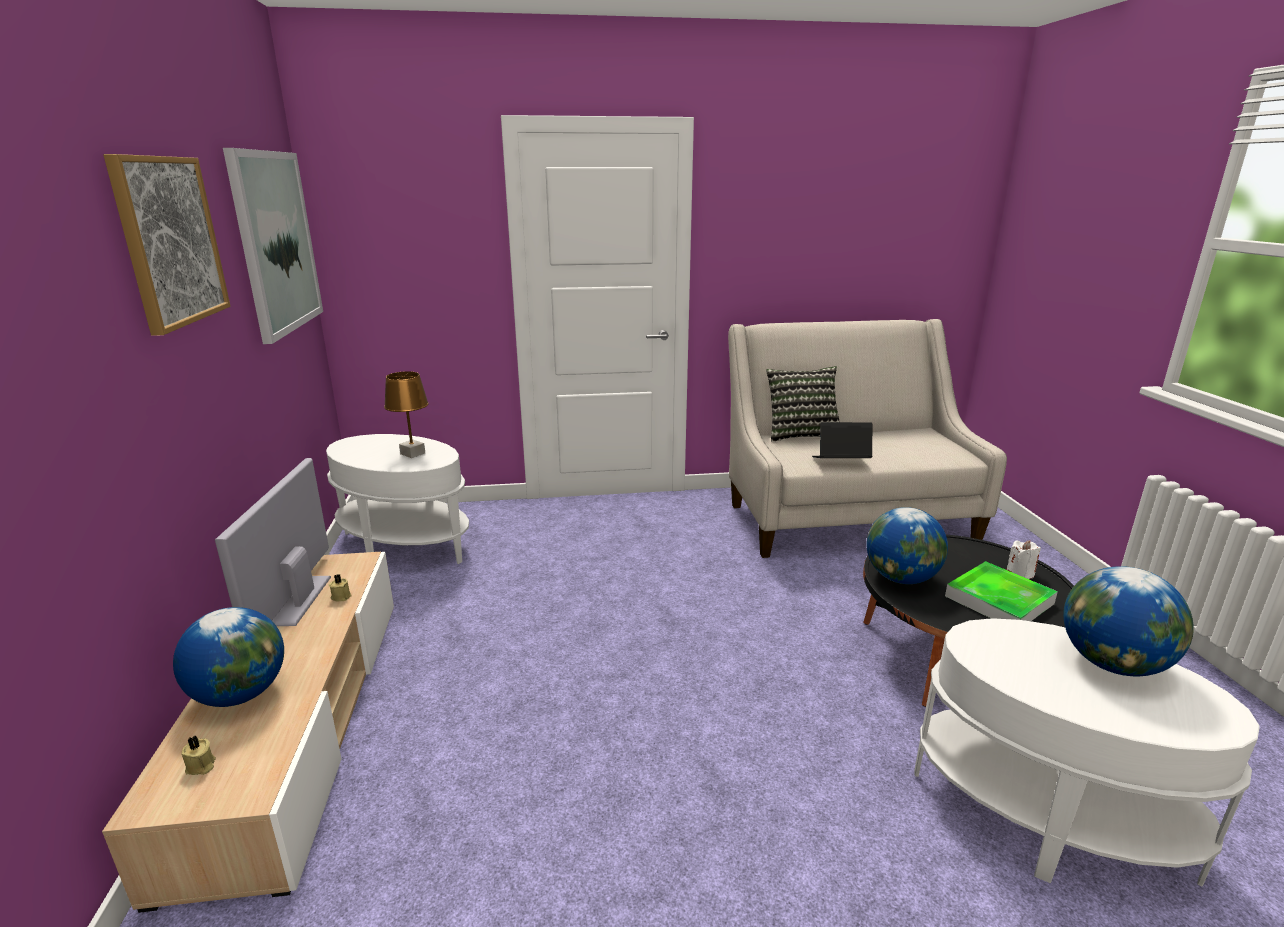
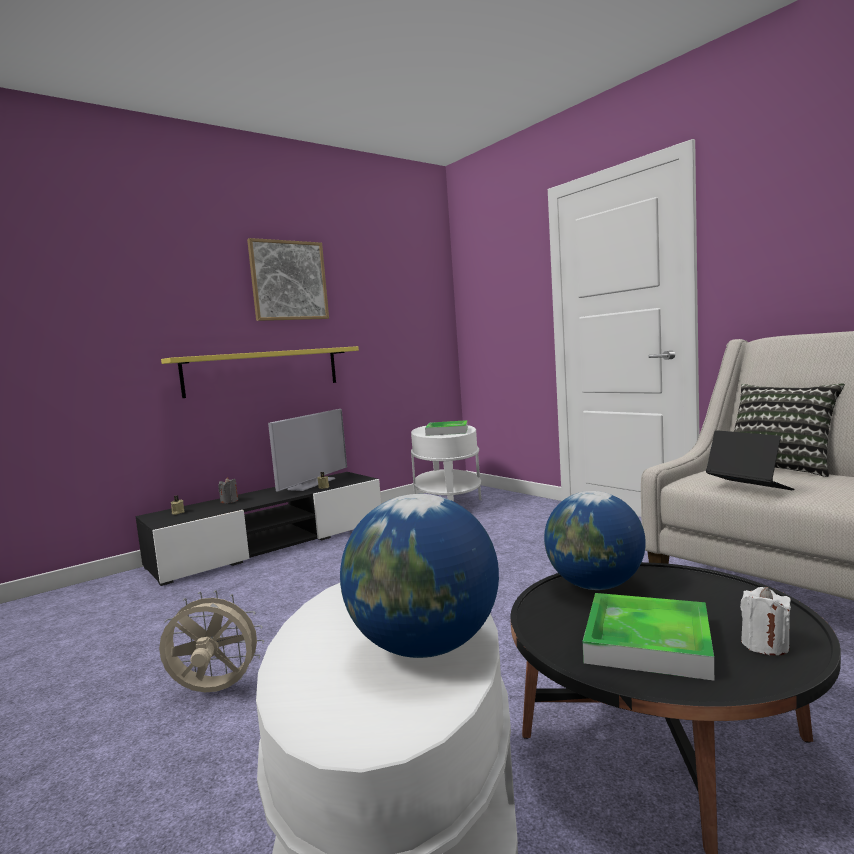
camera: 60 degrees right, 15 degrees down
beige tv stand [102,552,394,913] -> black tv stand [135,472,381,586]
globe [173,607,284,707] -> grey candle [218,477,238,503]
television [215,458,331,626] -> television turned 150 degrees clockwise [268,409,347,492]
picture [223,148,323,344] -> none
brown table lamp [384,371,429,458] -> tray [425,420,468,436]
none -> beige fan [159,590,264,692]
none -> yellow shelf [161,346,359,398]

